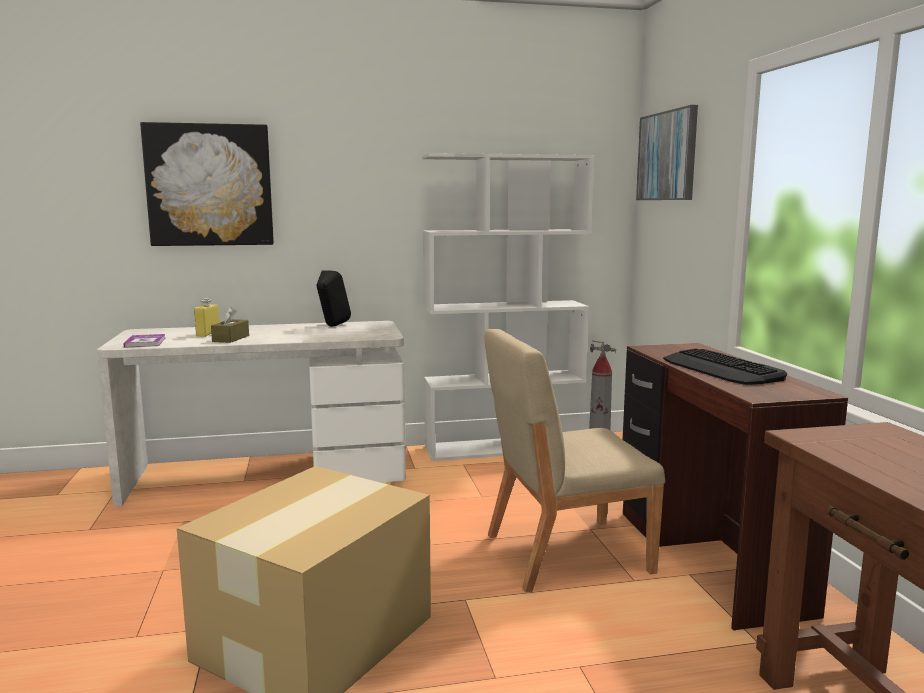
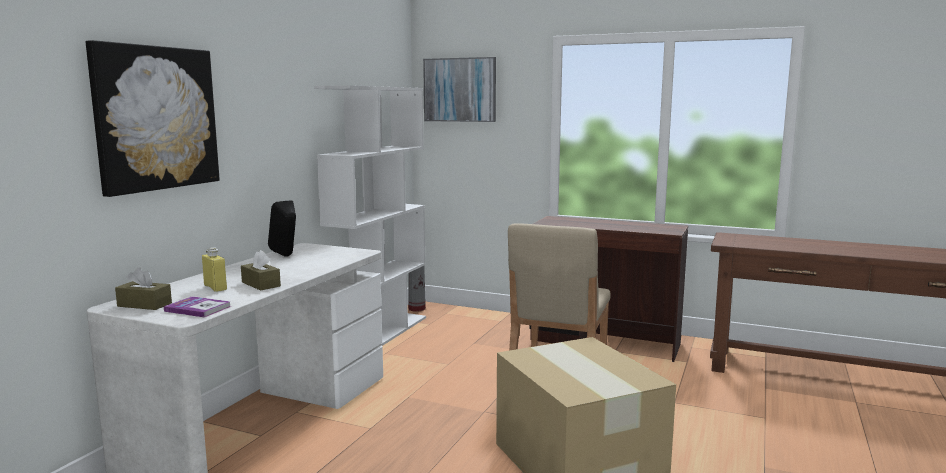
camera: 55 degrees left, 0 degrees up
keyboard [663,348,787,385] -> none
none -> brown tissue box [115,267,172,310]

